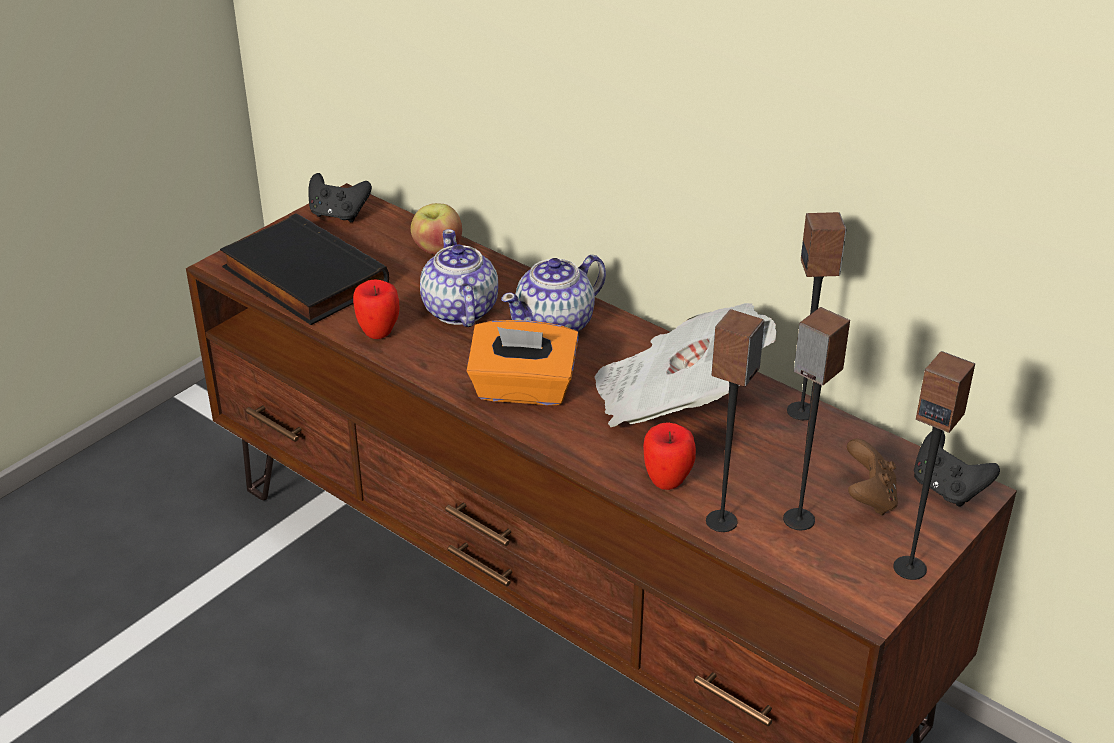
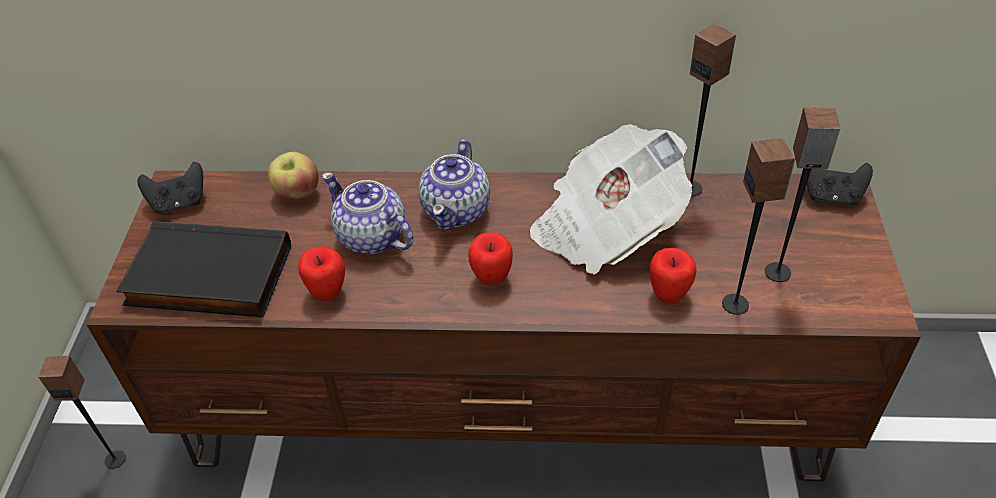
camera: 35 degrees left, 10 degrees up
orange tissue box [467,320,579,405] -> apple [468,233,513,285]
brown game controller [847,439,898,516] -> none
speaker [893,351,975,580] -> speaker moved to [38,355,126,469]

